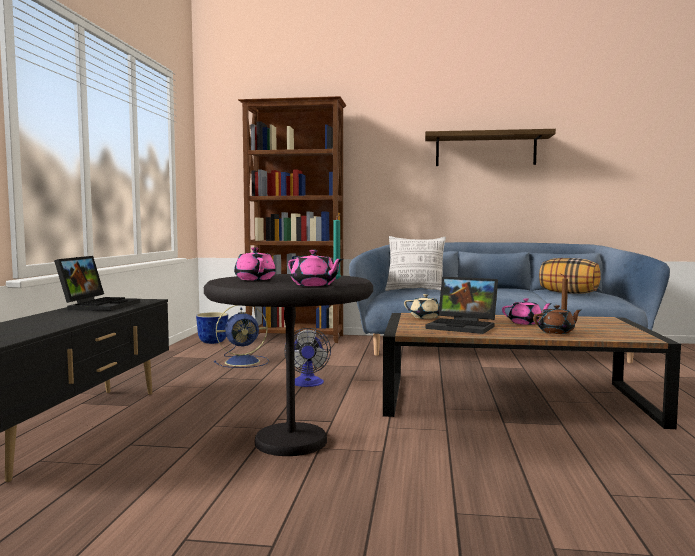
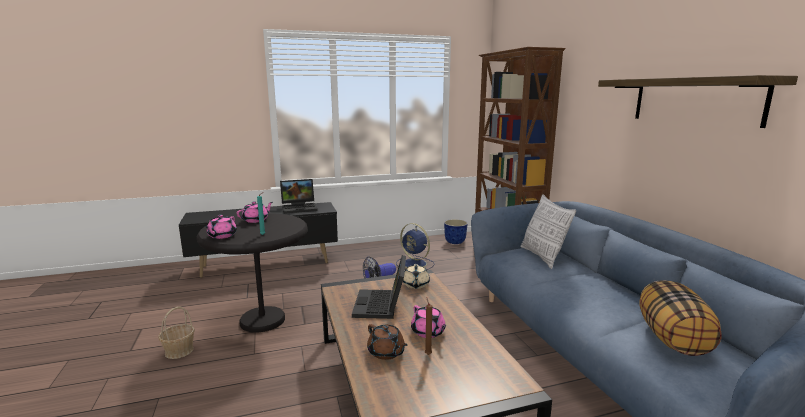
camera: 65 degrees right, 10 degrees up
none -> basket [158,306,195,359]

